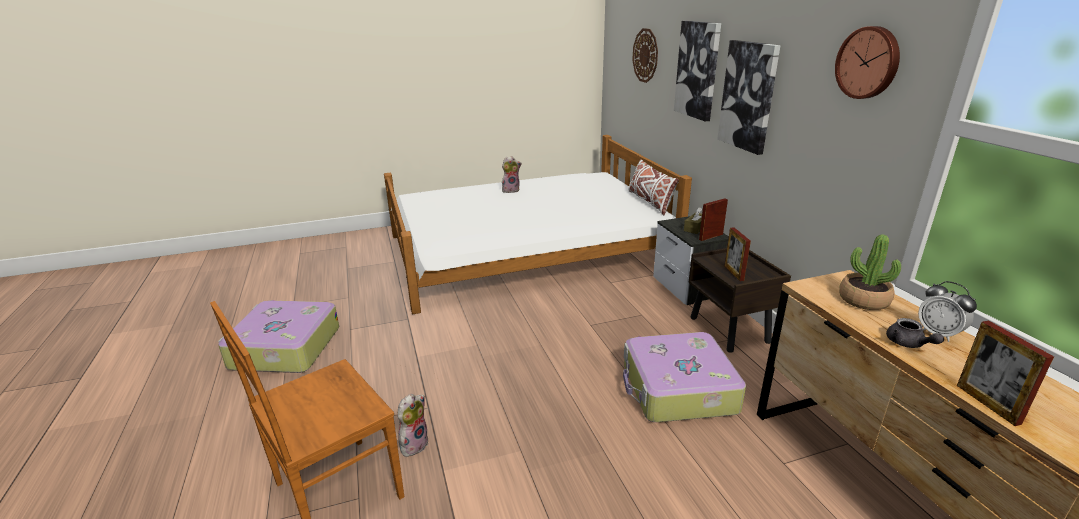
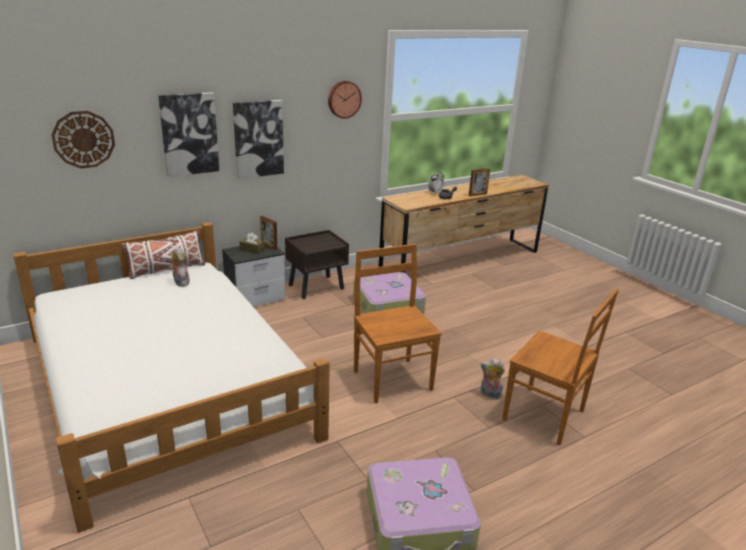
camera: 105 degrees left, 0 degrees up
plush toy [502,156,522,193] -> plush toy moved to [170,247,190,287]
picture frame [725,228,751,281] -> none
potted plant [839,234,901,310] -> none
none -> brown chair [354,244,442,403]

